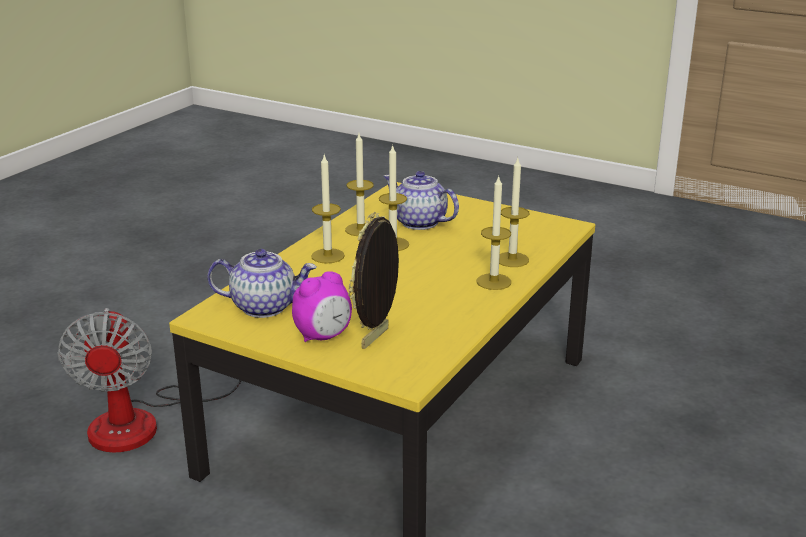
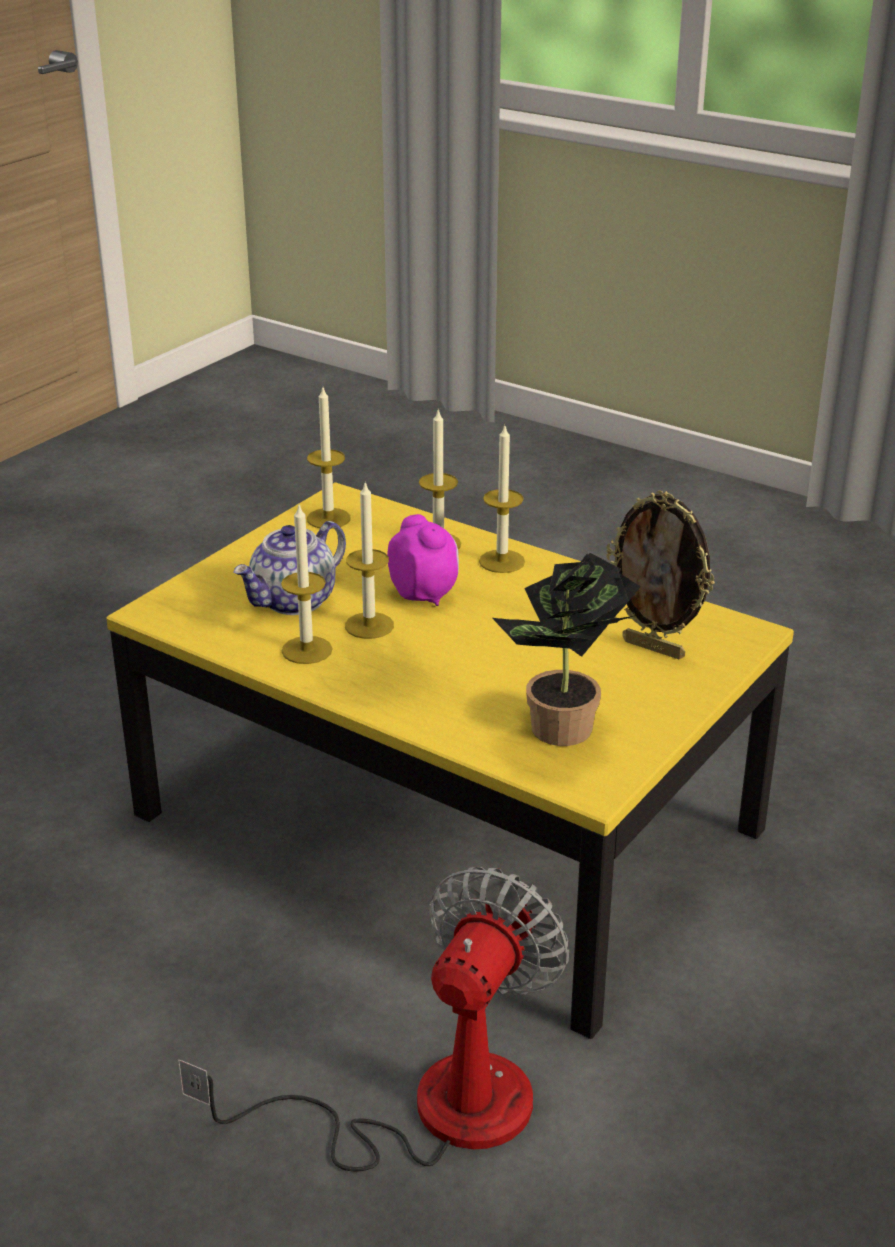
camera: 85 degrees left, 5 degrees up
fan [57,308,241,453] -> fan turned 60 degrees counterclockwise [178,867,569,1172]
teapot [207,249,317,318] -> potted plant [492,553,641,746]
alarm clock [292,271,352,342] -> alarm clock moved to [387,514,459,606]
candle [311,154,345,264] -> candle moved to [307,388,351,529]

